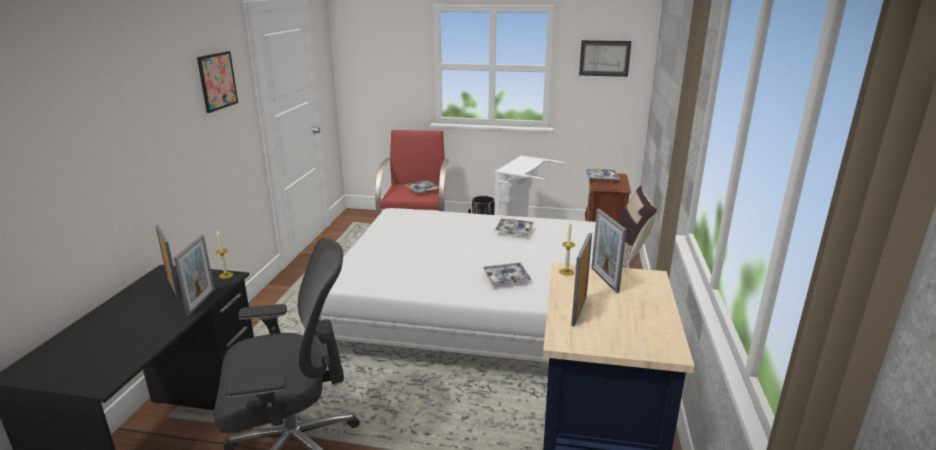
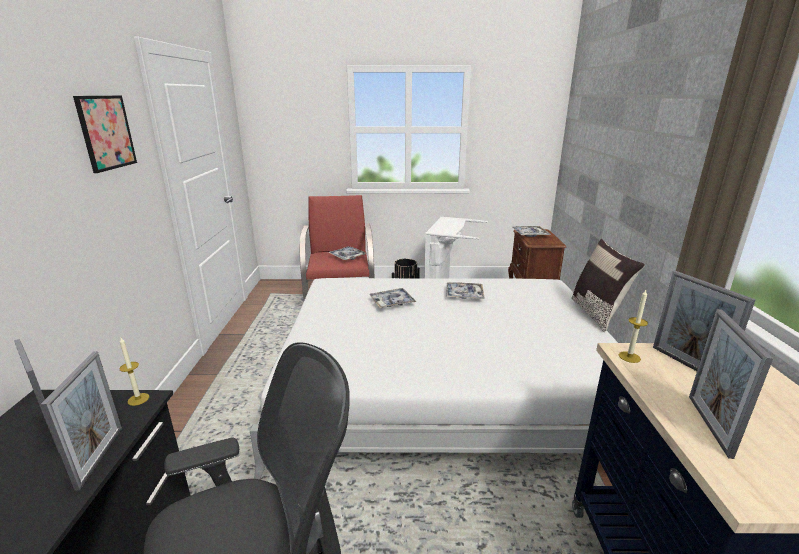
camera: 10 degrees left, 0 degrees up
tray [483,263,531,284] -> tray moved to [369,288,416,308]
picture [579,40,632,77] -> none

